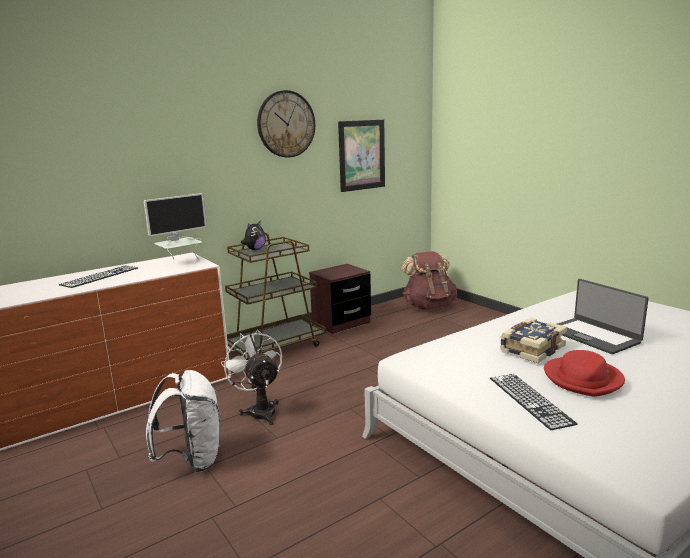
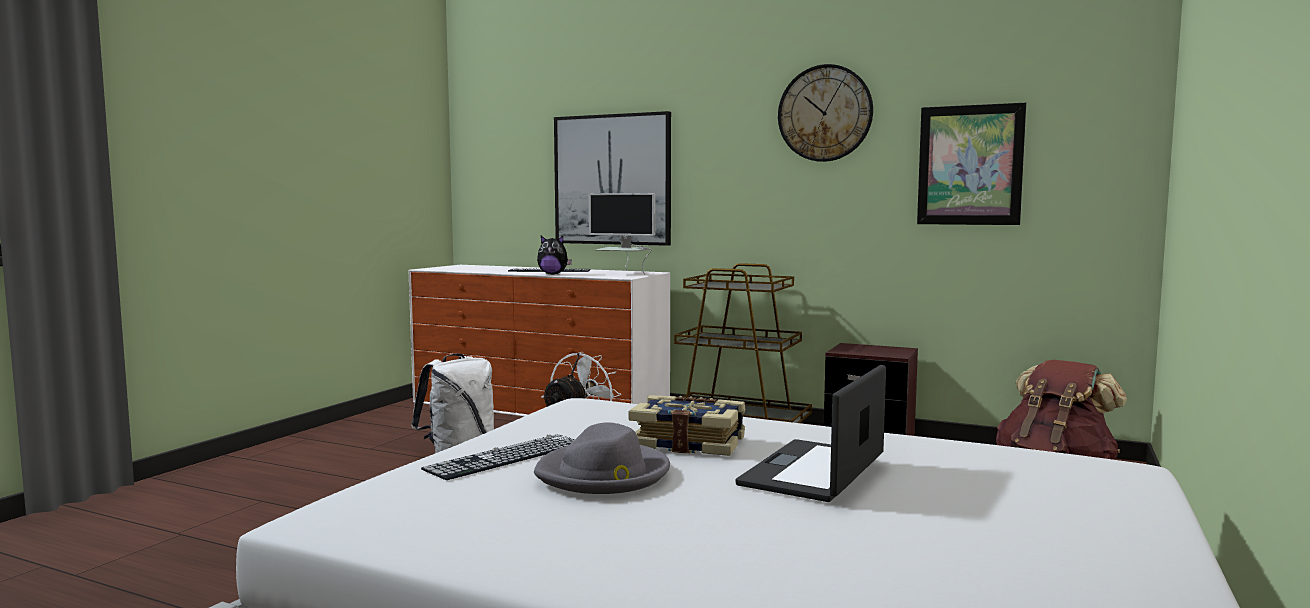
camera: 60 degrees right, 10 degrees down
plush toy [241,221,266,250] -> plush toy moved to [537,236,572,275]
red hat [544,350,625,397] -> grey hat [534,422,670,494]
none -> picture [554,111,671,246]

